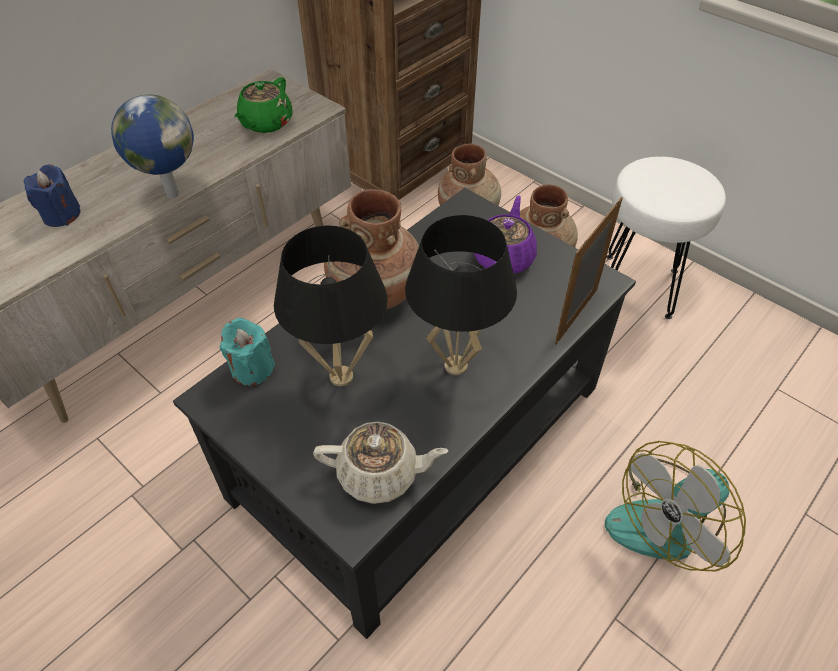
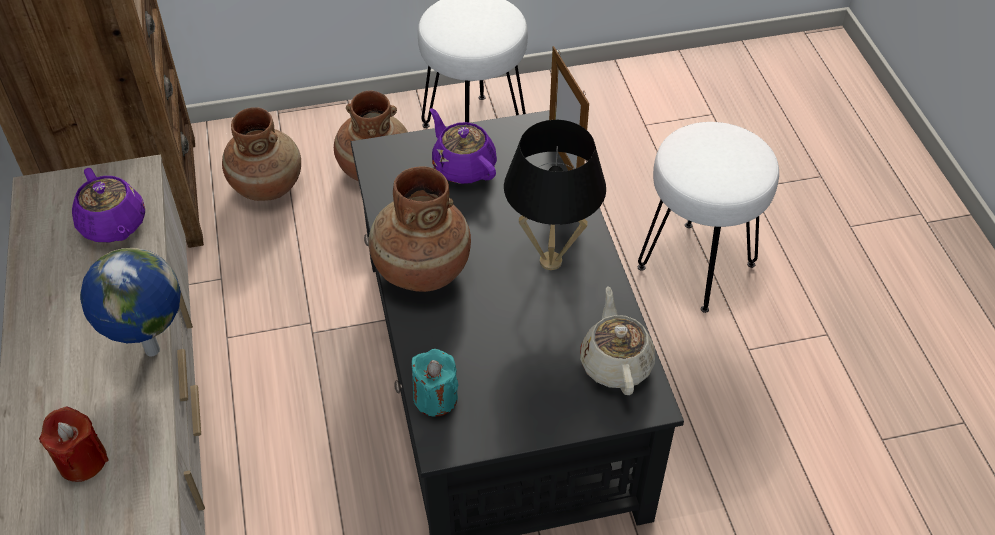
camera: 55 degrees left, 0 degrees up
blue candle [24,165,80,227] -> red candle [39,406,108,482]
green teapot [234,77,293,133] -> purple teapot [72,168,145,242]
black table lamp [274,226,387,386] -> none
beige teapot [313,422,448,504] -> beige teapot turned 45 degrees counterclockwise [580,287,655,395]
fan [605,441,746,571] -> white stool [638,122,779,313]

